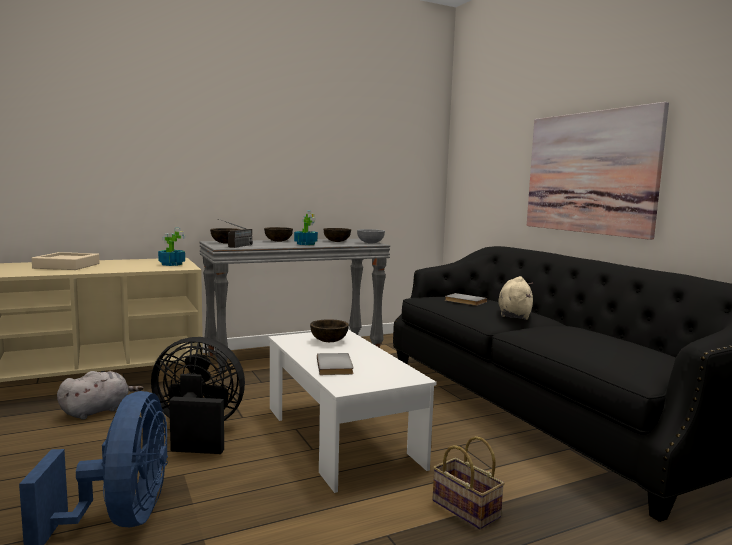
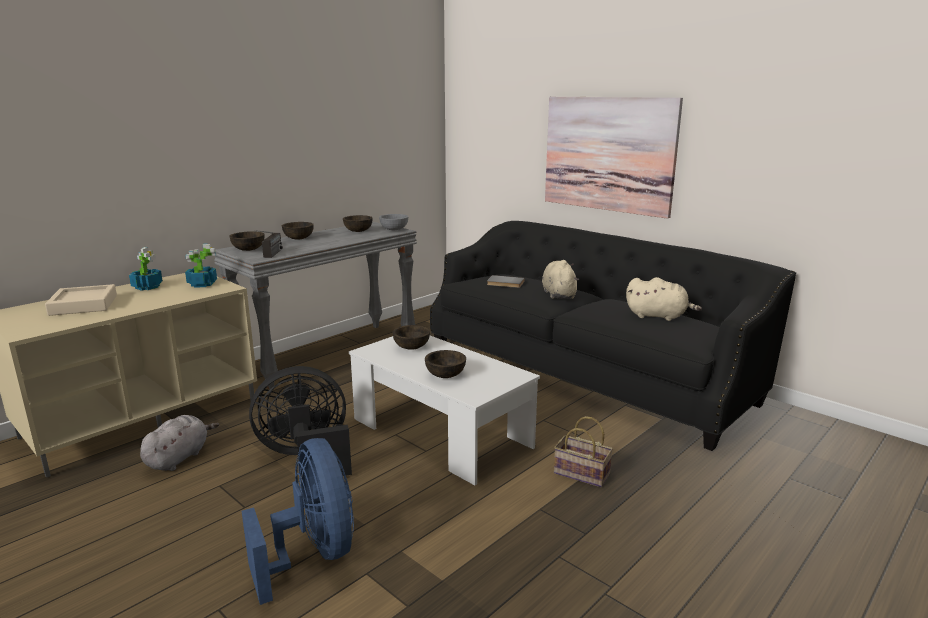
camera: 20 degrees left, 10 degrees up
potted plant [294,211,318,245] -> potted plant moved to [129,247,163,291]
grey book [317,353,354,375] -> brown bowl [425,350,466,378]
none -> beige plush toy [626,277,702,321]

